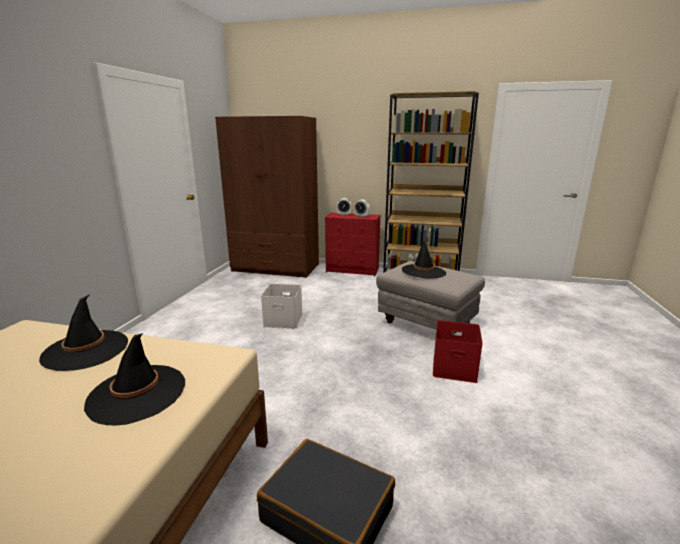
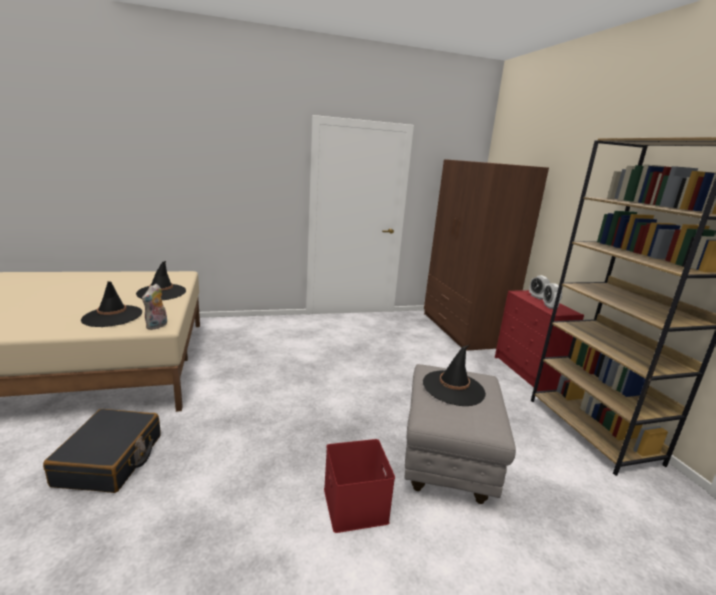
camera: 60 degrees right, 0 degrees up
white storage box [261,284,303,329] -> none
none -> plush toy [142,284,167,330]

